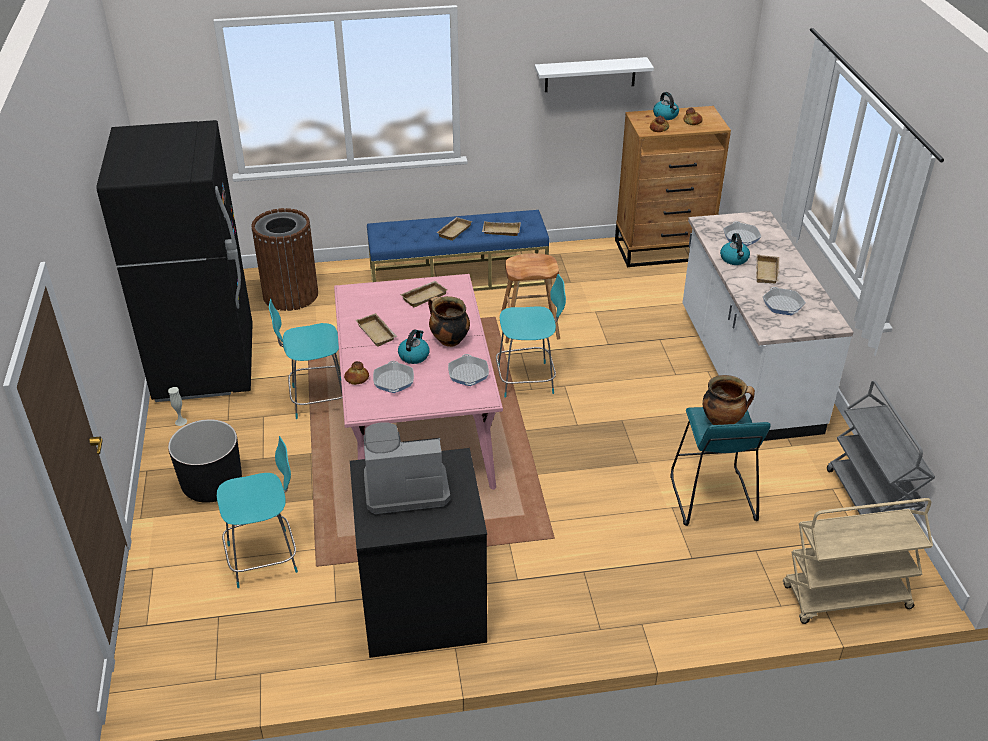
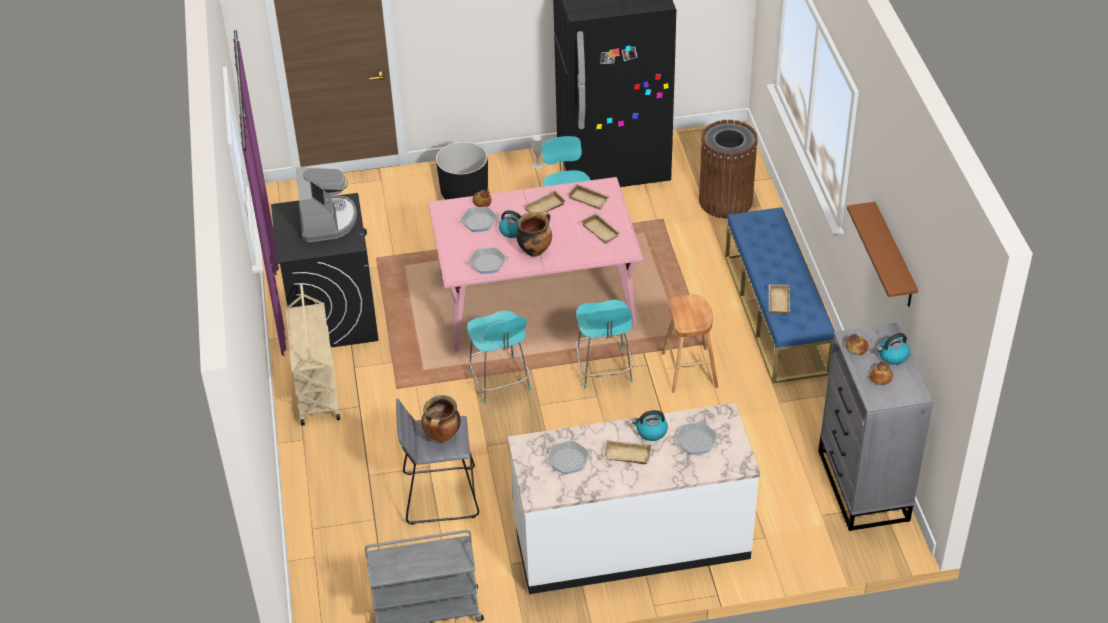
camera: 90 degrees right, 5 degrees up
turquoise chair [217,436,298,588] -> turquoise chair moved to [467,311,531,404]
beige tray [436,217,472,241] -> beige tray moved to [567,184,611,210]
white shelf [535,57,654,92] -> brown shelf [847,202,918,307]
brown dresser [615,106,731,267] -> grey dresser [818,323,933,531]
turquoise stool [670,407,771,526] -> grey stool [396,398,479,525]
beige cart [783,498,933,624] -> beige cart moved to [286,284,340,425]

